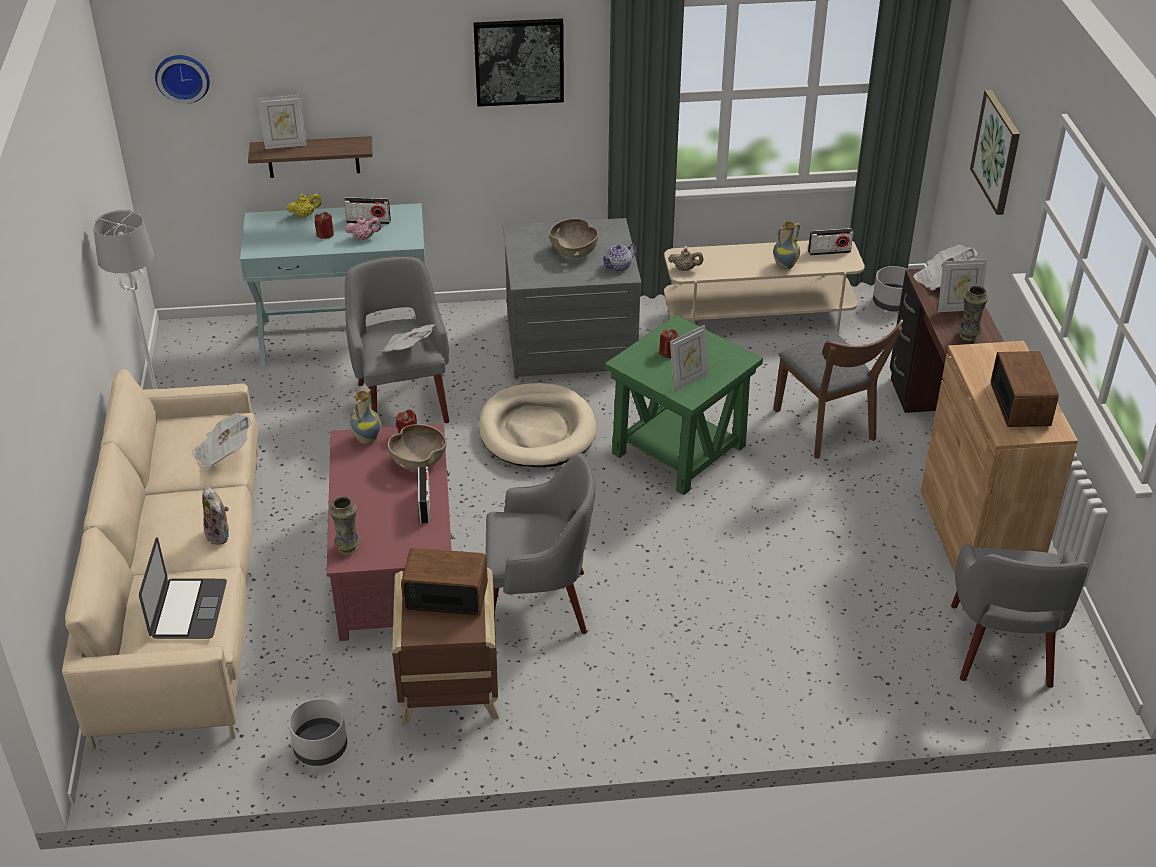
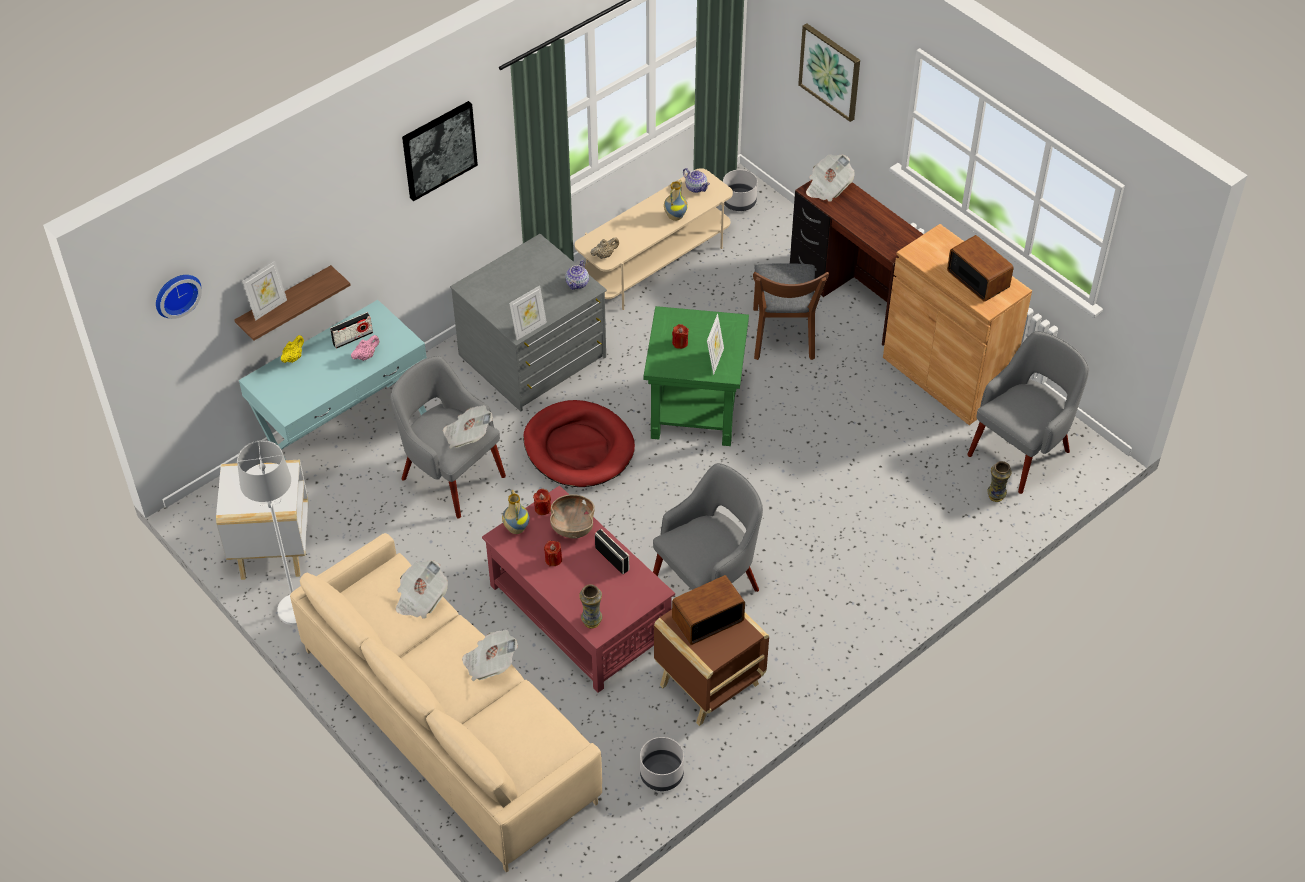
camera: 35 degrees left, 10 degrees up
laptop [139,537,227,639] -> none
plush toy [202,487,229,545] -> newspaper [462,630,518,681]
red candle [315,212,334,239] -> red candle moved to [544,541,562,566]
beige dog bed [479,383,596,467] -> red dog bed [523,400,635,487]
brown bowl [549,218,598,258] -> none
brown chair [773,319,904,458] -> brown chair turned 60 degrees clockwise [753,263,829,360]
radio [808,228,853,255] -> teapot [683,168,710,193]
picture frame [938,259,987,312] -> picture frame moved to [509,286,547,340]
grey armchair [951,544,1089,688] -> grey armchair turned 105 degrees counterclockwise [967,331,1089,494]
vase [958,285,988,341] -> vase moved to [987,461,1012,502]
none -> white side table [216,460,308,580]

